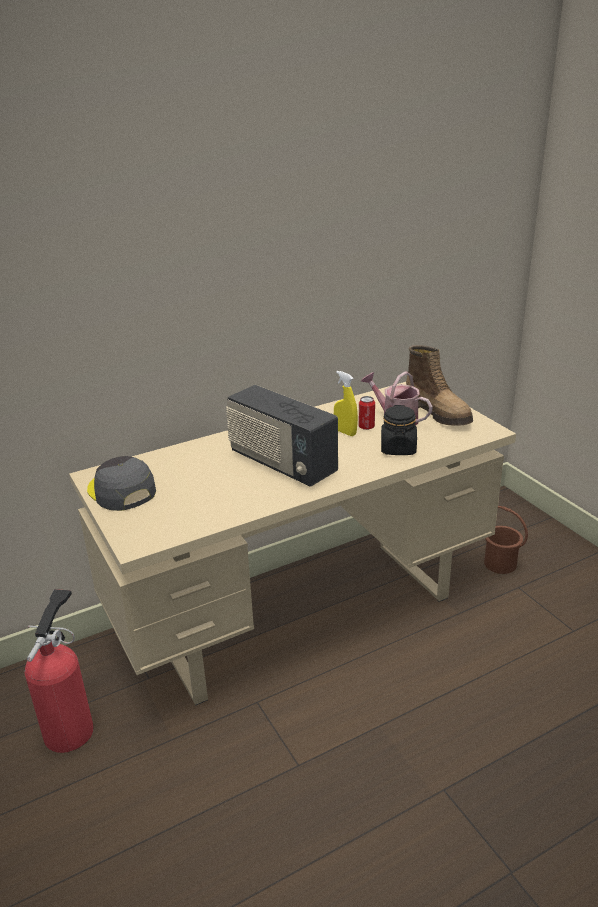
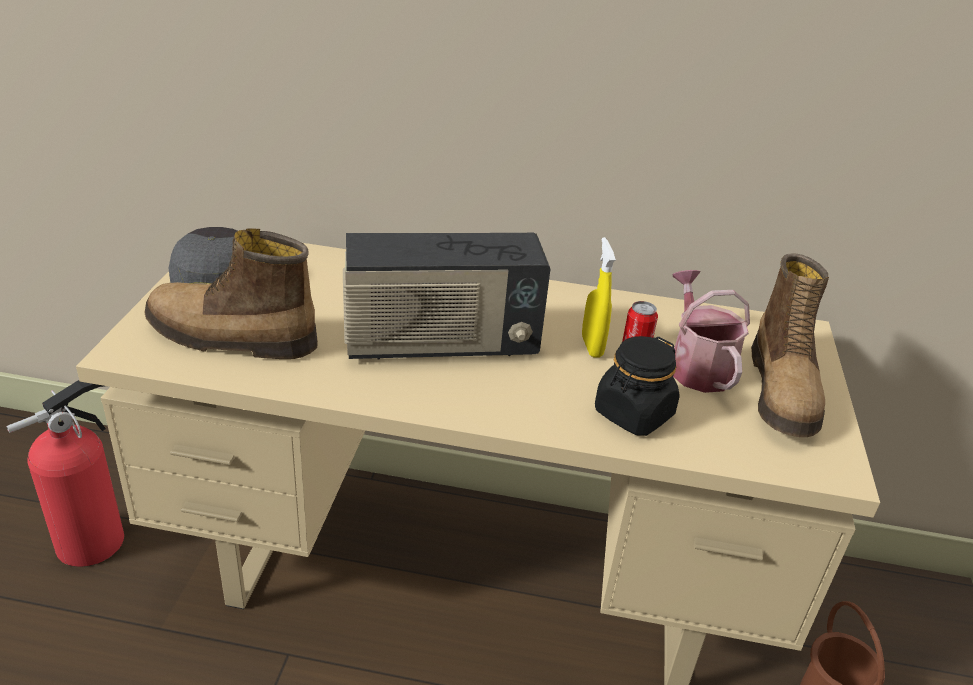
camera: 35 degrees right, 5 degrees up
radio [226,385,338,486] -> radio turned 90 degrees counterclockwise [343,233,551,359]
none -> boot [145,228,318,359]

